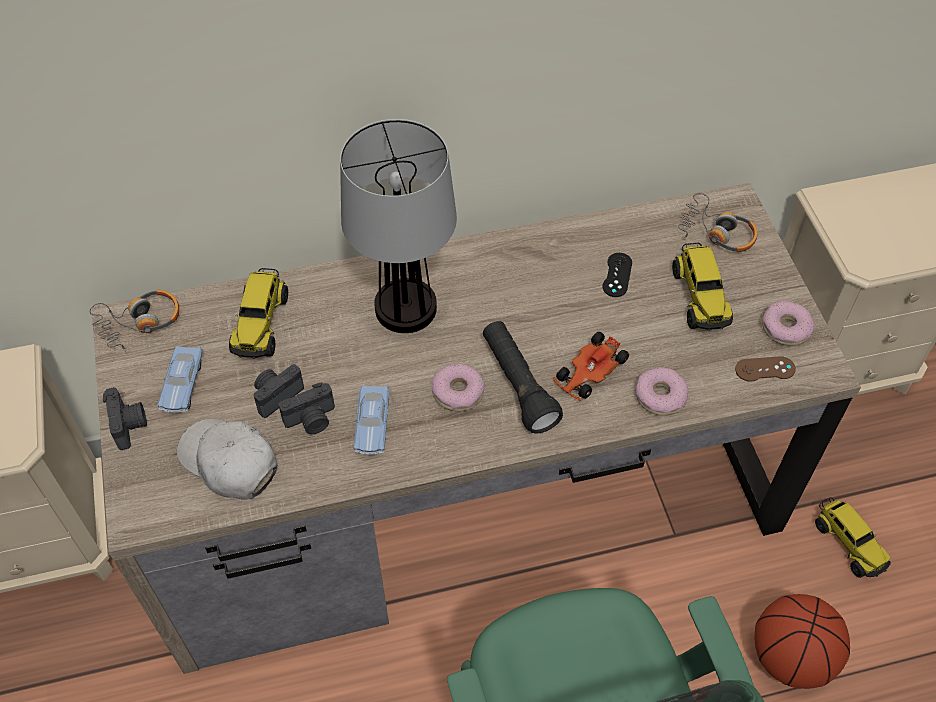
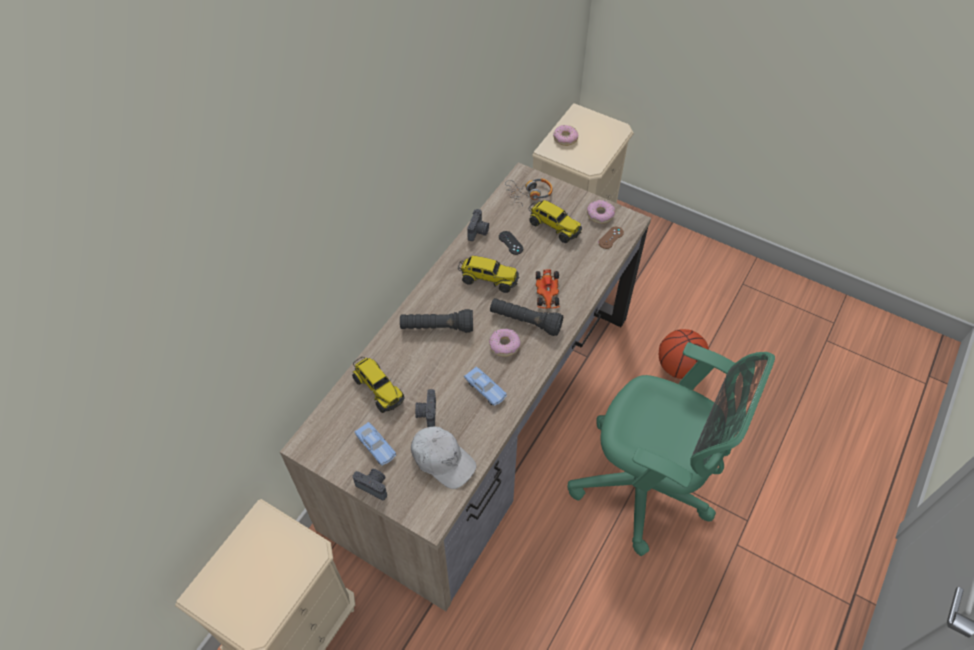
camera: 45 degrees left, 0 degrees up
headphones [90,290,179,352] -> none
white cap [177,419,277,500] -> white cap turned 135 degrees counterclockwise [411,427,477,489]
camera [278,382,335,434] -> camera moved to [467,209,489,241]
table lamp [340,119,457,333] -> black flashlight [400,309,473,333]
donut [636,367,688,416] -> donut moved to [553,125,579,146]
toy truck [815,497,891,578] -> toy truck moved to [458,256,519,293]

